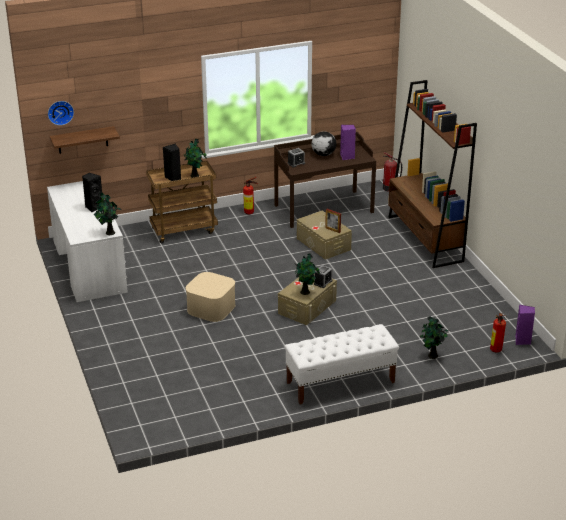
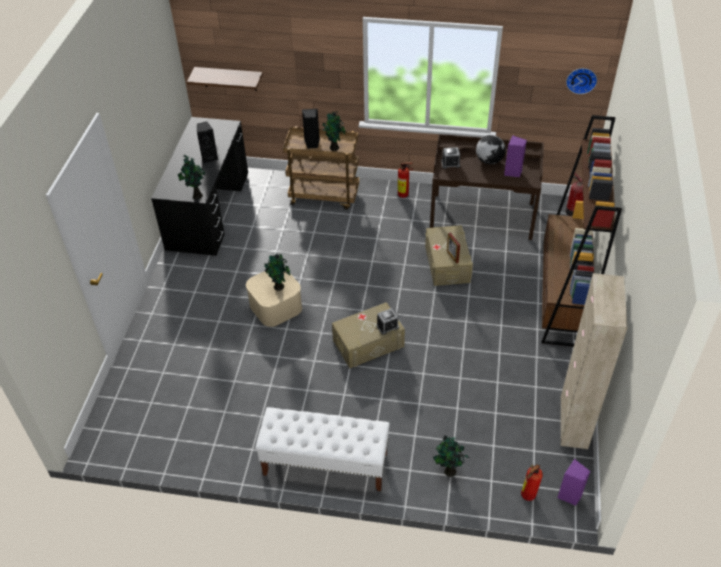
camera: 30 degrees right, 15 degrees up
white desk [47,181,128,302] -> black desk [151,117,248,256]
wall clock [48,101,74,125] -> wall clock moved to [566,68,597,94]
potted plant [295,254,320,295] -> potted plant moved to [265,253,291,291]
none -> beige cabinet [561,273,628,449]

